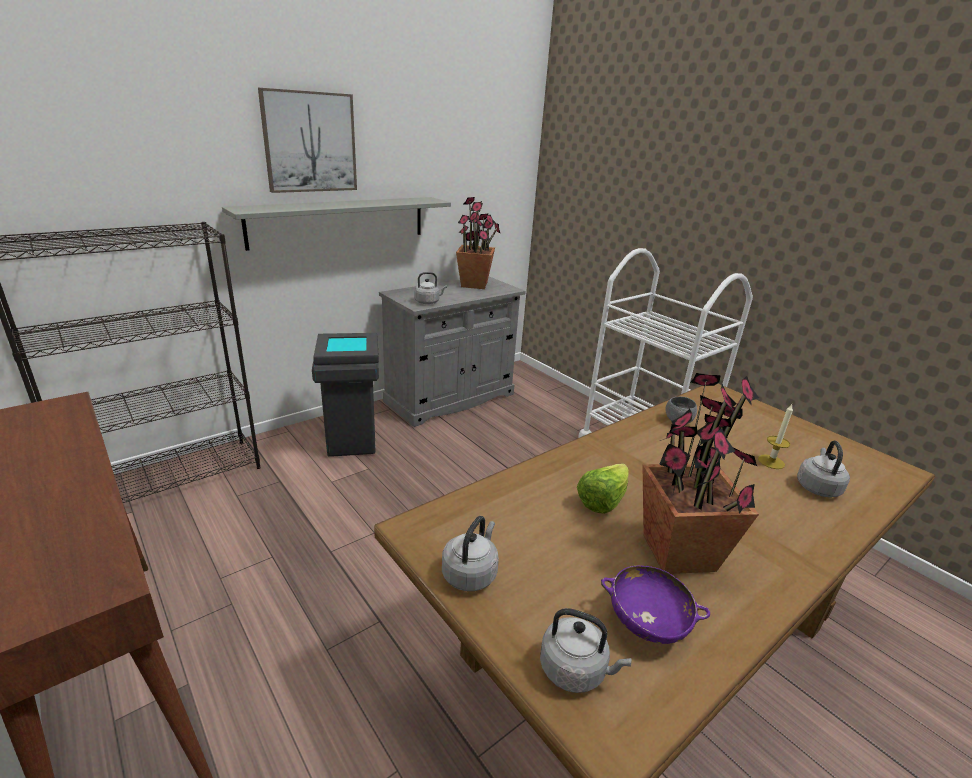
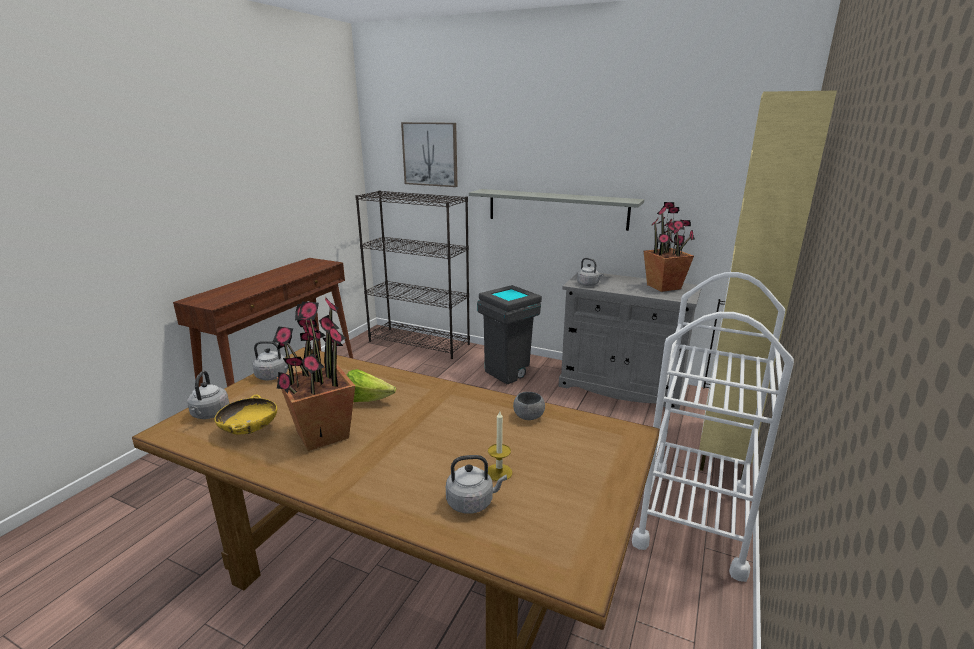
camera: 65 degrees right, 5 degrees down
picture [258,88,357,193] -> picture moved to [401,122,458,187]
purple bowl [601,566,710,644] -> yellow bowl [214,395,277,434]
none -> beige cabinet [699,91,837,480]

